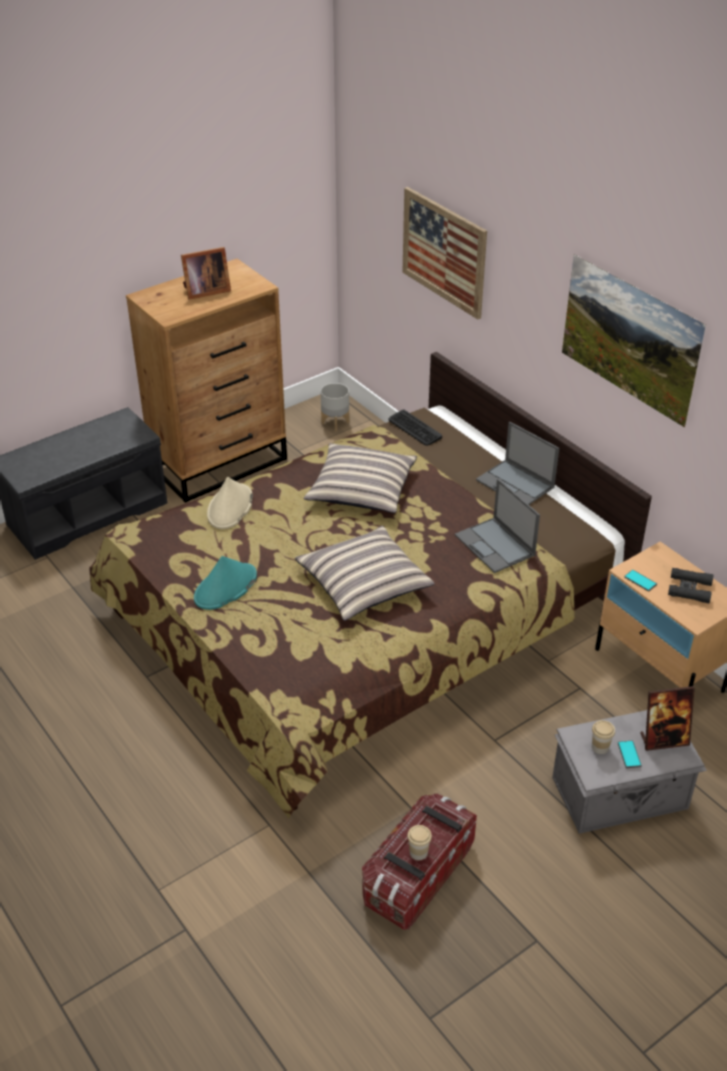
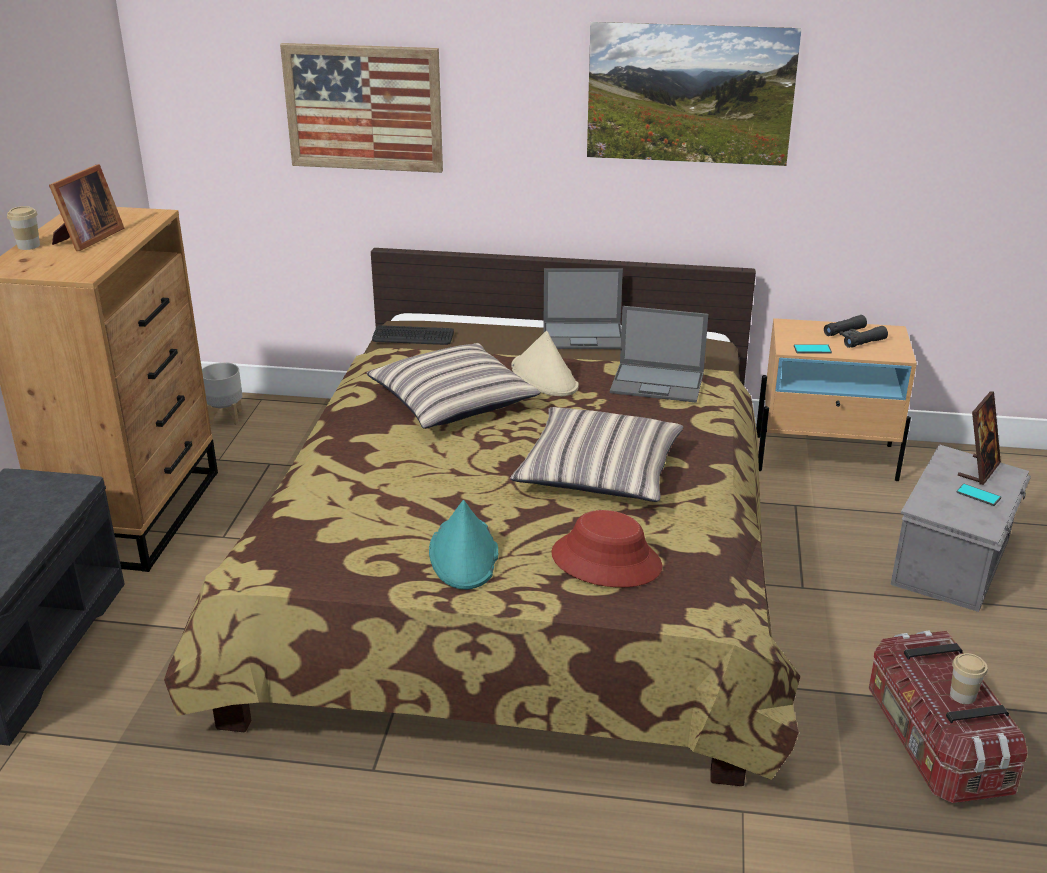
camera: 45 degrees left, 10 degrees down
beige hat [207,477,253,529] -> beige hat moved to [511,331,579,396]
cup [592,720,615,754] -> cup moved to [7,206,40,250]
none -> red hat [551,510,662,588]

